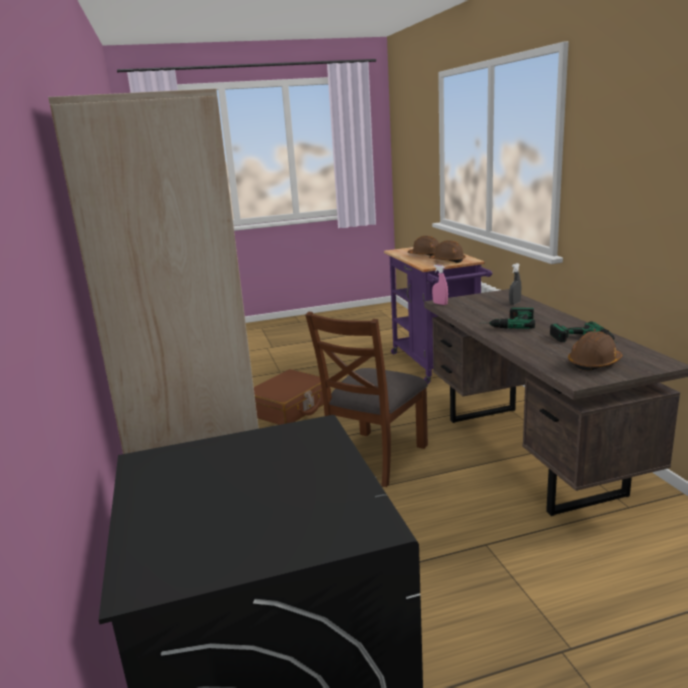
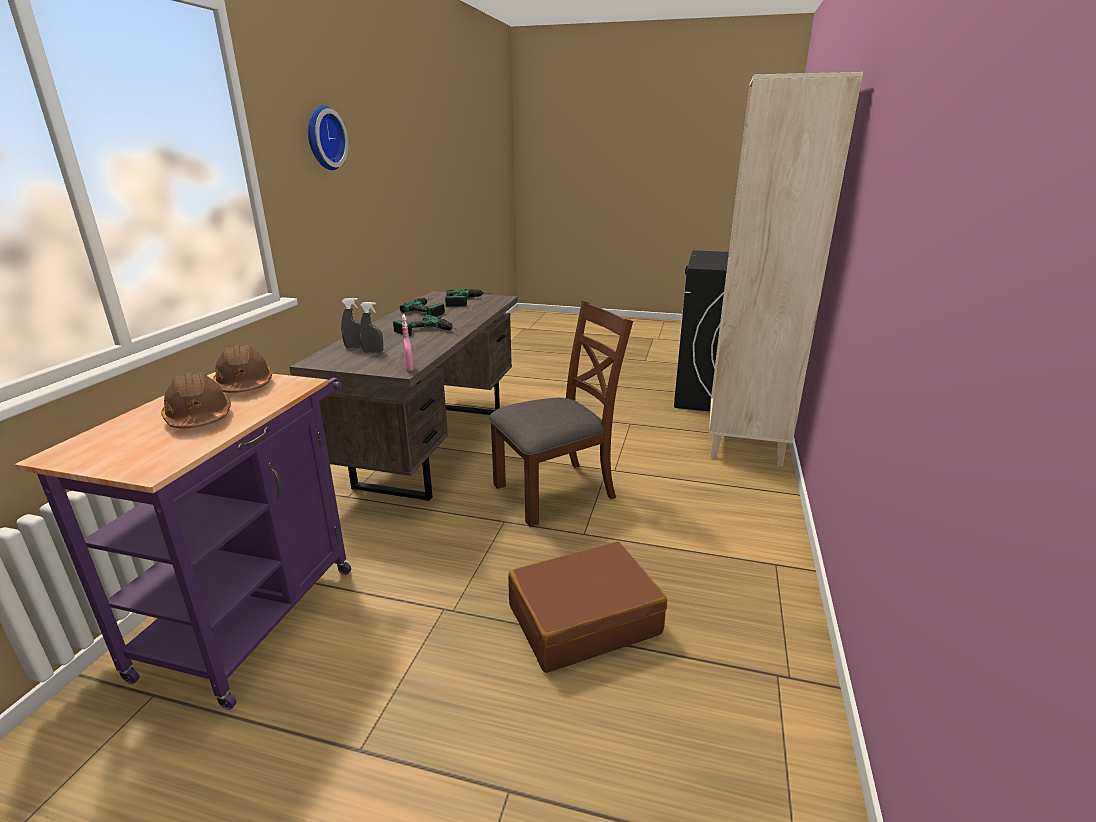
camera: 150 degrees left, 5 degrees up
brown hard hat [568,331,623,371] -> power drill [445,289,484,307]
none -> wall clock [308,105,348,170]
none -> grey spray bottle [360,302,383,353]

